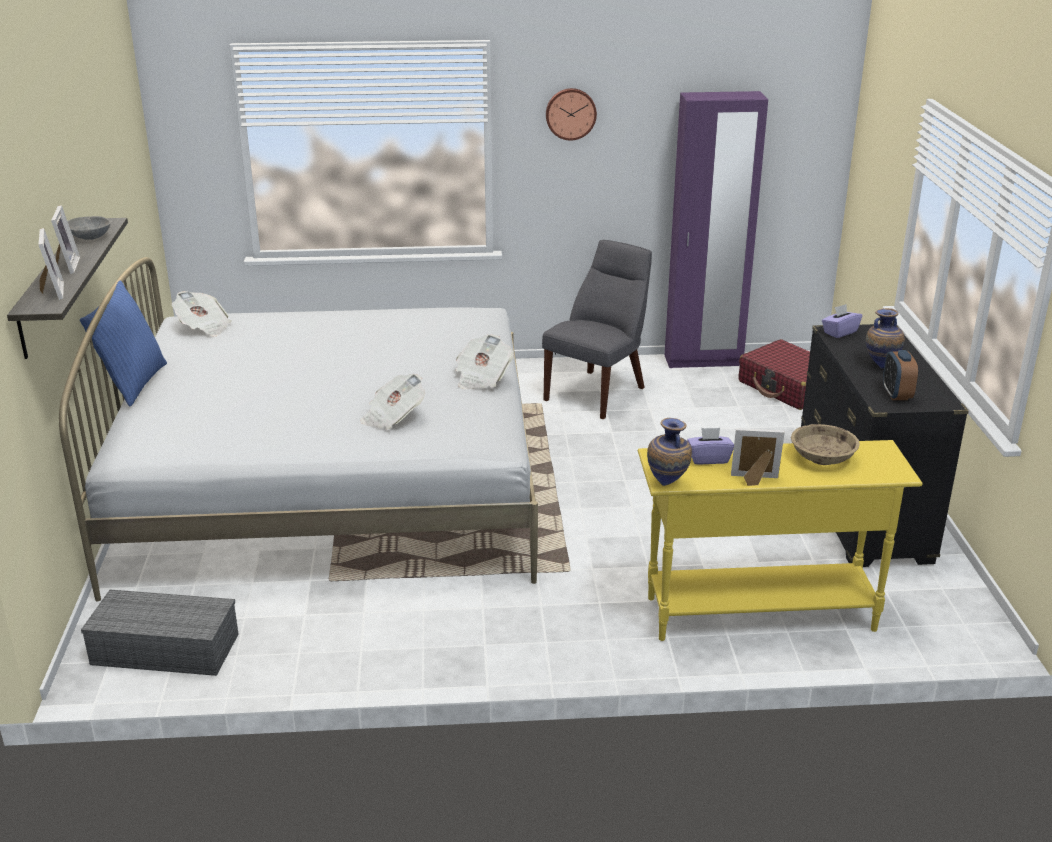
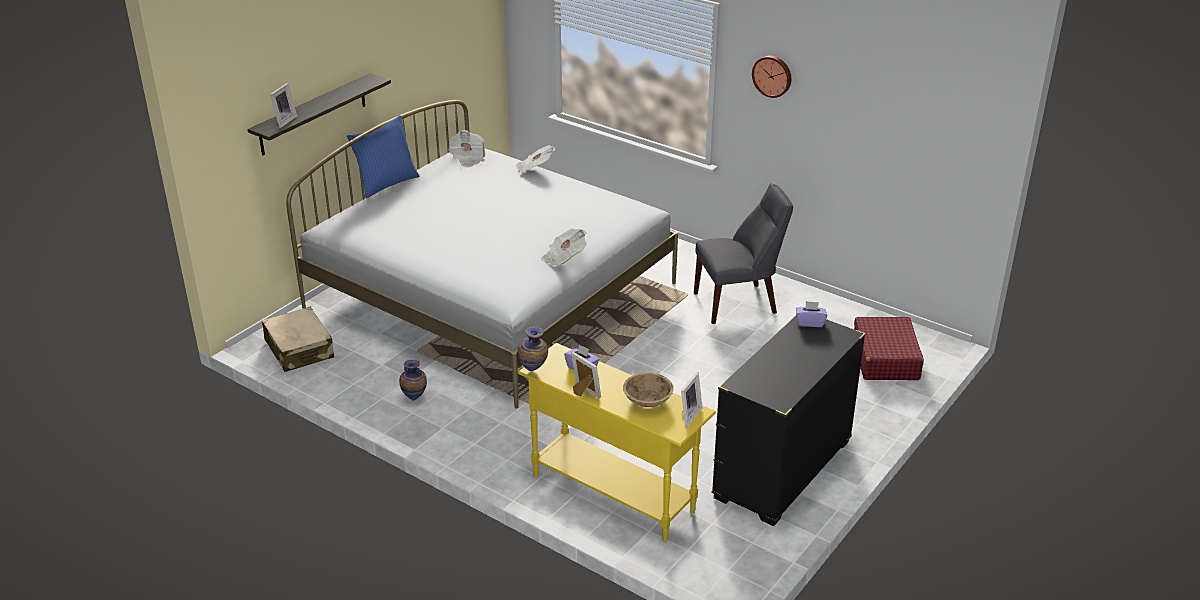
camera: 40 degrees right, 5 degrees up
picture frame [51,205,80,274] -> picture frame moved to [681,372,703,427]
grey bowl [68,216,110,240] -> none
grey storage box [81,590,239,676] -> beige suitcase [262,307,334,372]
newspaper [360,374,425,429] -> newspaper moved to [516,145,555,173]
purple wardrobe [664,91,768,368] -> none
vase [866,308,905,369] -> vase moved to [399,360,427,401]
alarm clock [883,350,918,400] -> none

